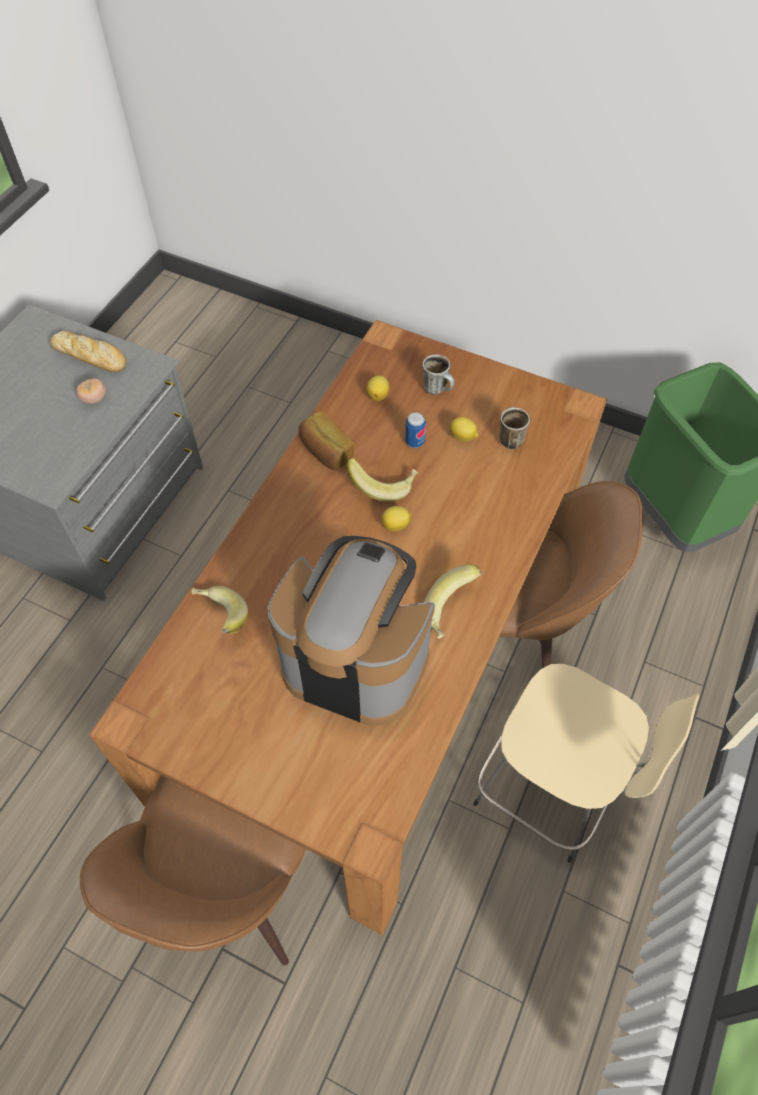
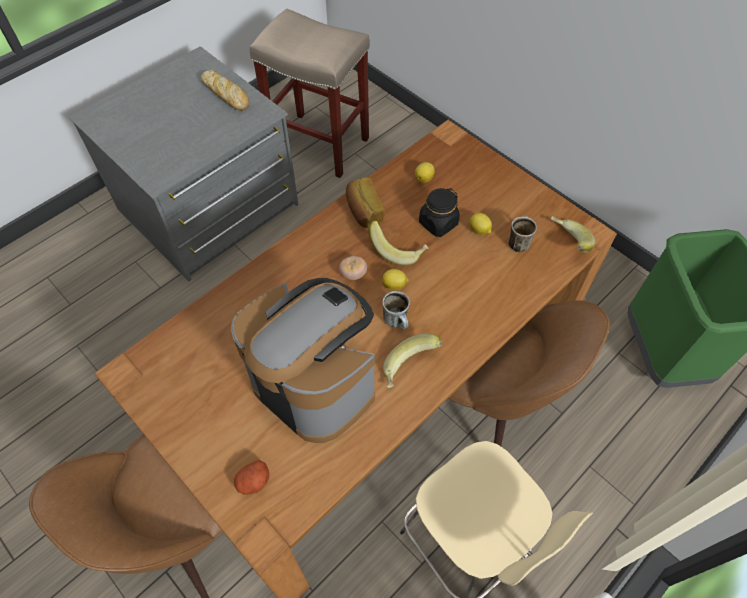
camera: 20 degrees right, 0 degrees up
tomato [76,378,106,404] -> tomato moved to [339,256,367,280]
banana [191,586,248,633] -> banana moved to [551,216,595,253]
can [405,412,426,448] -> black jar [419,188,460,237]
mug [423,354,454,395] -> mug moved to [382,291,410,329]
none -> potato [234,460,269,494]
none -> beige stool [250,9,370,178]

